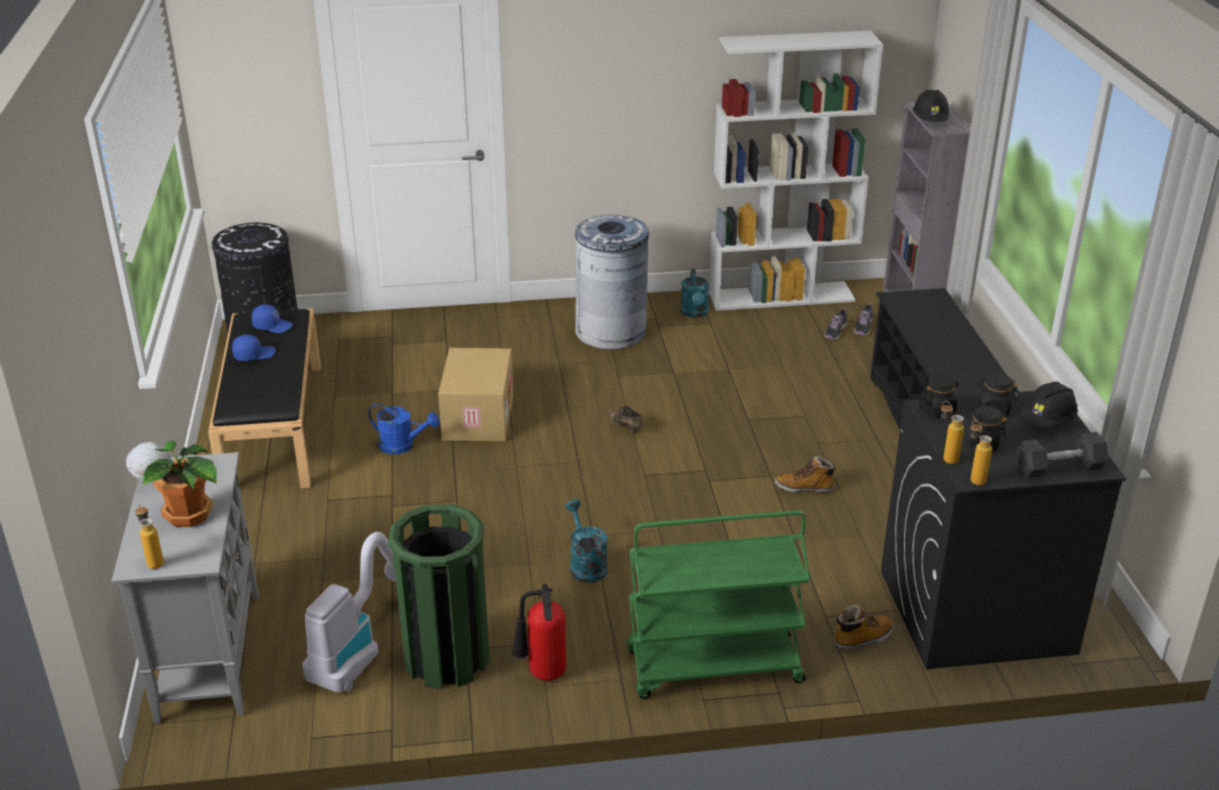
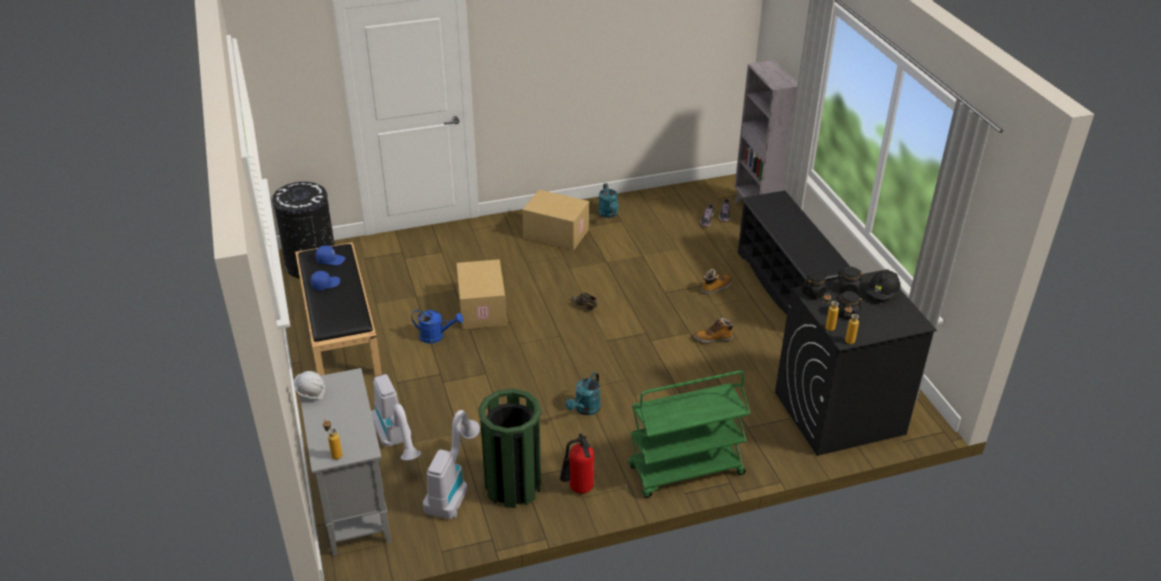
camera: 10 degrees left, 5 degrees up
potted plant [142,440,217,527] -> none
turquoise watering can [565,500,608,583] -> turquoise watering can turned 120 degrees counterclockwise [565,372,601,416]
grey trash can [575,215,649,350] -> cardboard box [522,190,589,251]
white bookcase [708,31,883,311] -> none
boot [833,604,894,650] -> boot moved to [702,269,732,294]
black hard hat [913,90,949,122] -> none
grey dumbbell [1016,432,1108,478] -> none
none -> vacuum cleaner [371,374,421,461]

